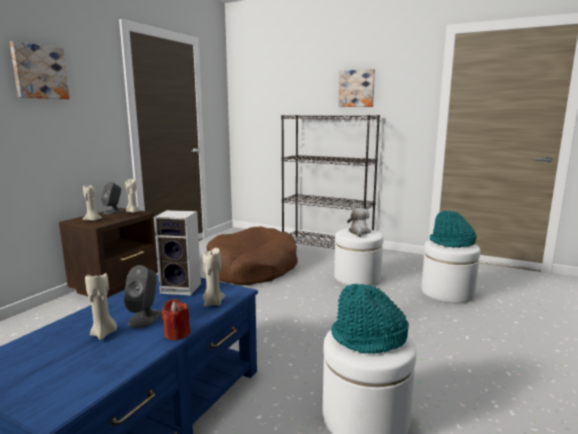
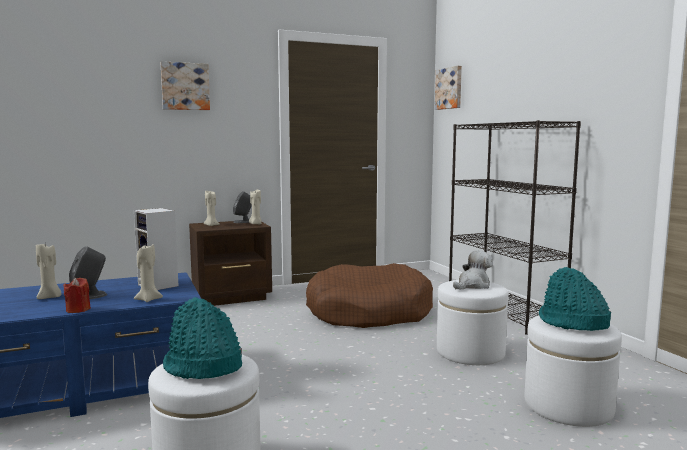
camera: 40 degrees right, 5 degrees down
picture [338,69,375,107] -> picture moved to [435,66,462,110]

